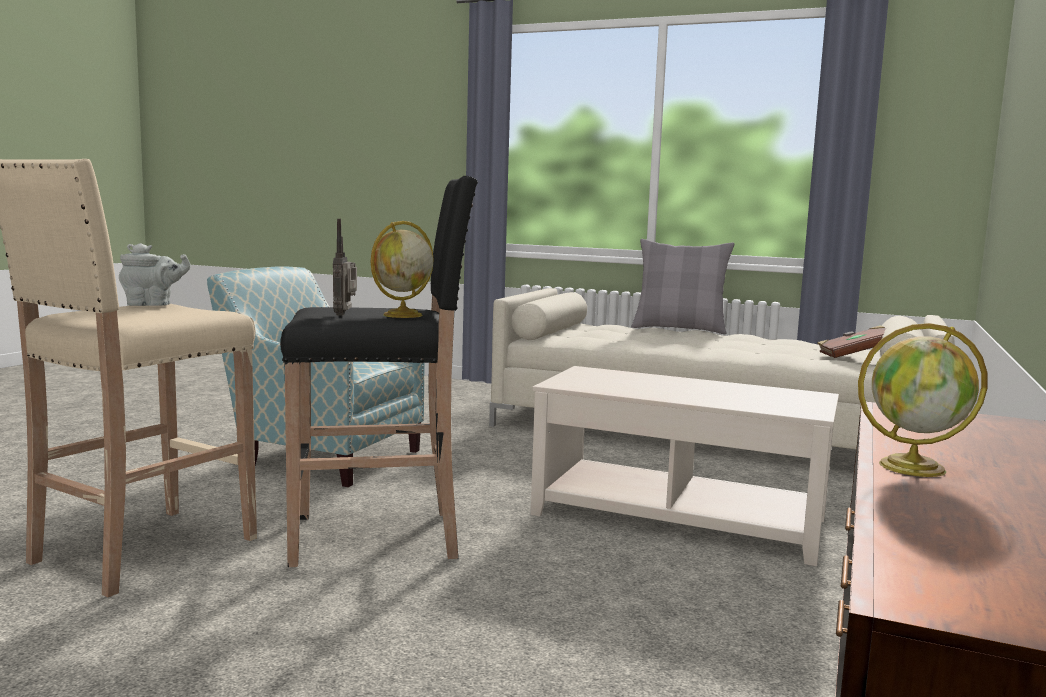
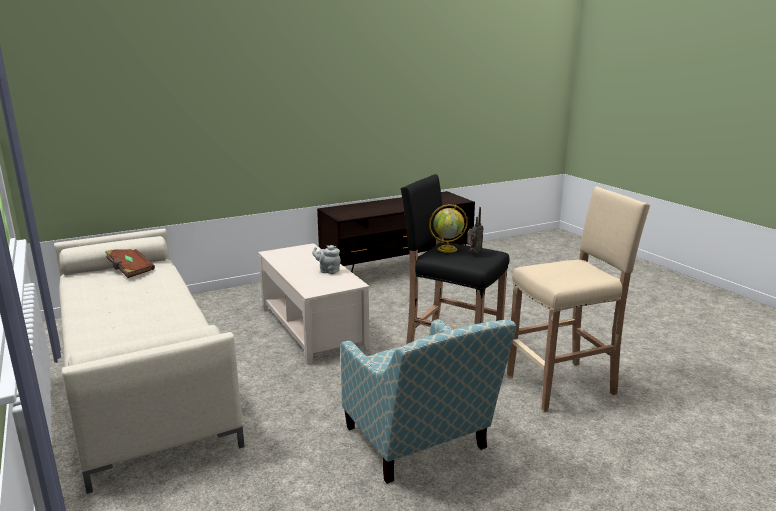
camera: 140 degrees left, 10 degrees up
grey teapot [119,243,191,306] -> grey teapot moved to [312,245,341,274]
grey pillow [631,239,735,334] -> none
globe [858,323,988,477] -> none

